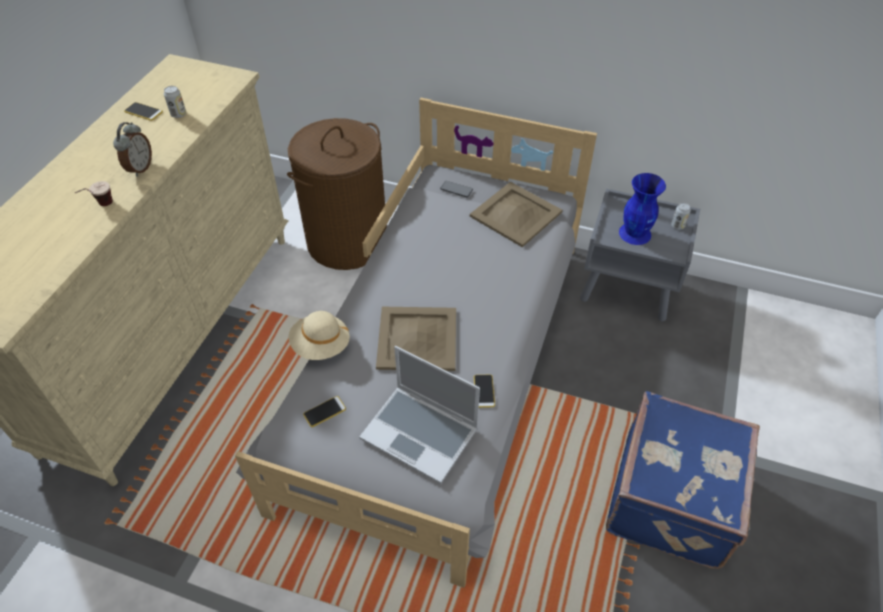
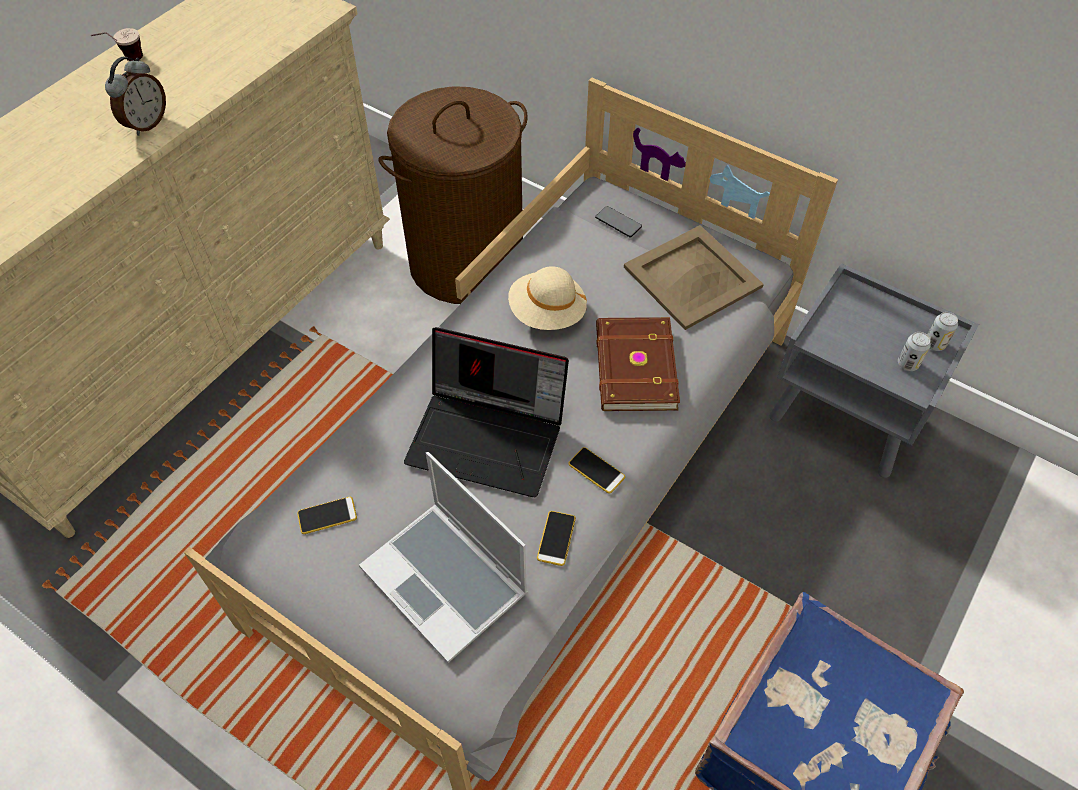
camera: 15 degrees right, 5 degrees up
cup [75,181,113,206] -> cup moved to [91,28,143,61]
phone [124,102,163,121] -> phone moved to [568,447,625,494]
can [164,86,186,118] -> can moved to [898,332,931,371]
beige hat [289,311,350,360] -> beige hat moved to [508,266,587,330]
beige tray [376,307,456,371] -> laptop [404,327,569,497]
blue vase [619,173,666,245] -> none
none -> brown book [596,317,680,411]

